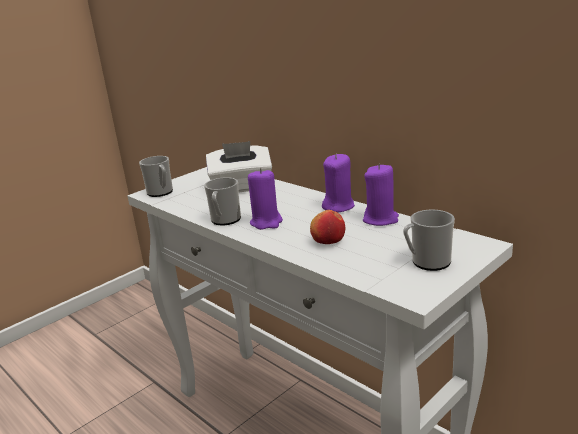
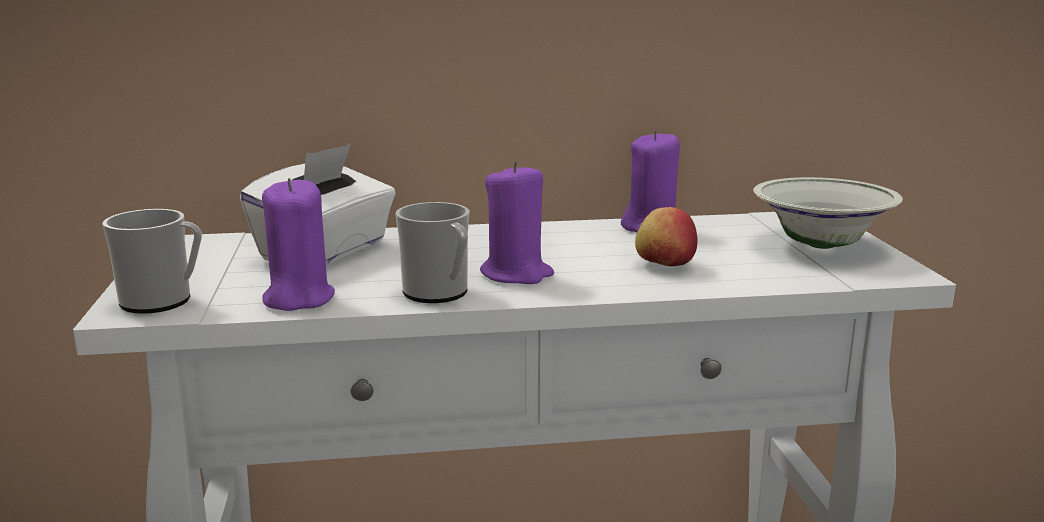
camera: 55 degrees left, 5 degrees down
purple candle [322,154,355,213] -> purple candle moved to [262,178,335,311]
mug [403,210,455,271] -> white bowl [753,177,903,249]

